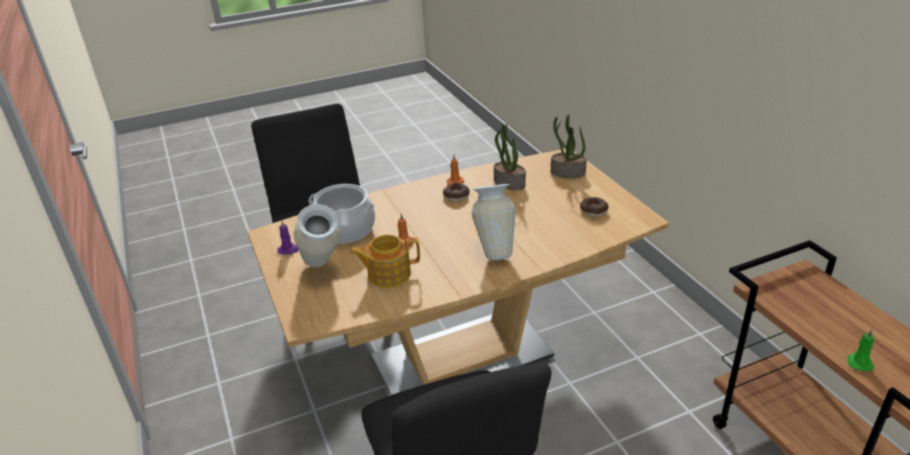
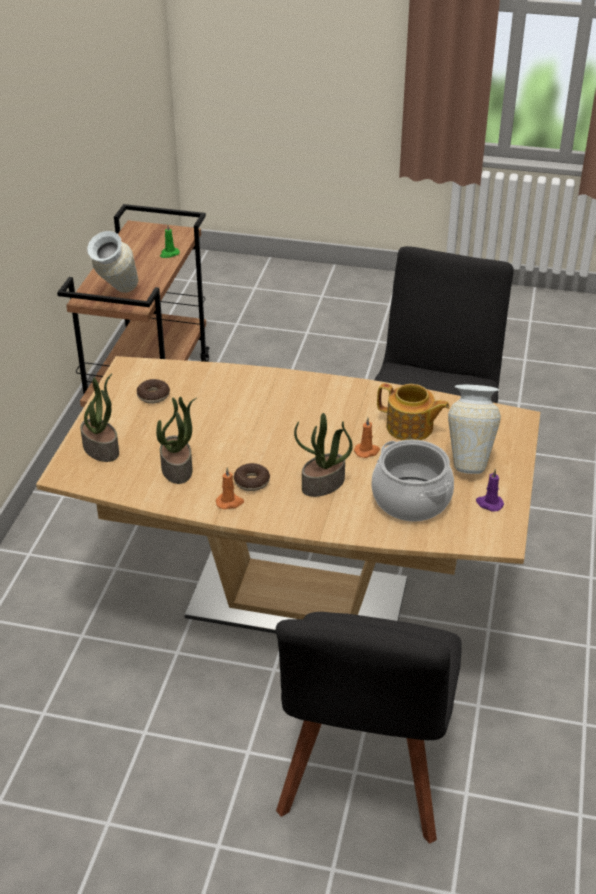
camera: 145 degrees left, 5 degrees up
vase [472,184,516,260] -> vase moved to [87,231,138,293]
none -> potted plant [294,413,353,497]

